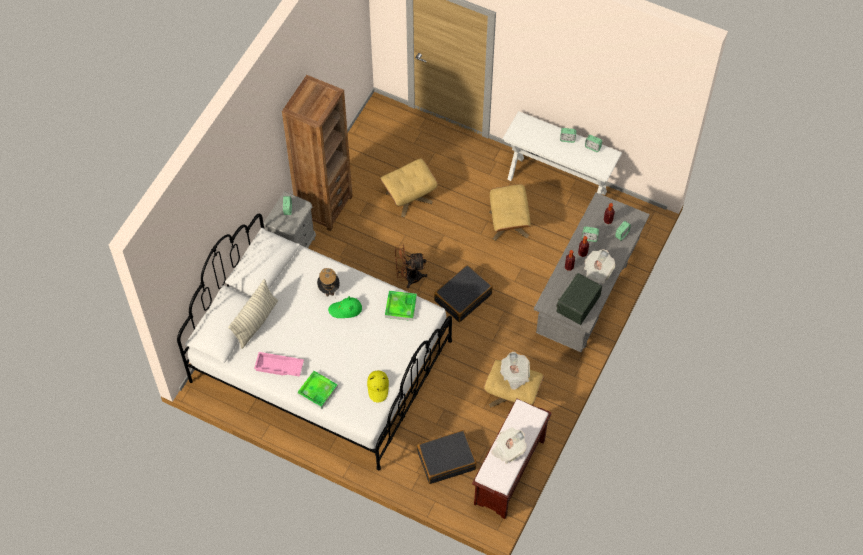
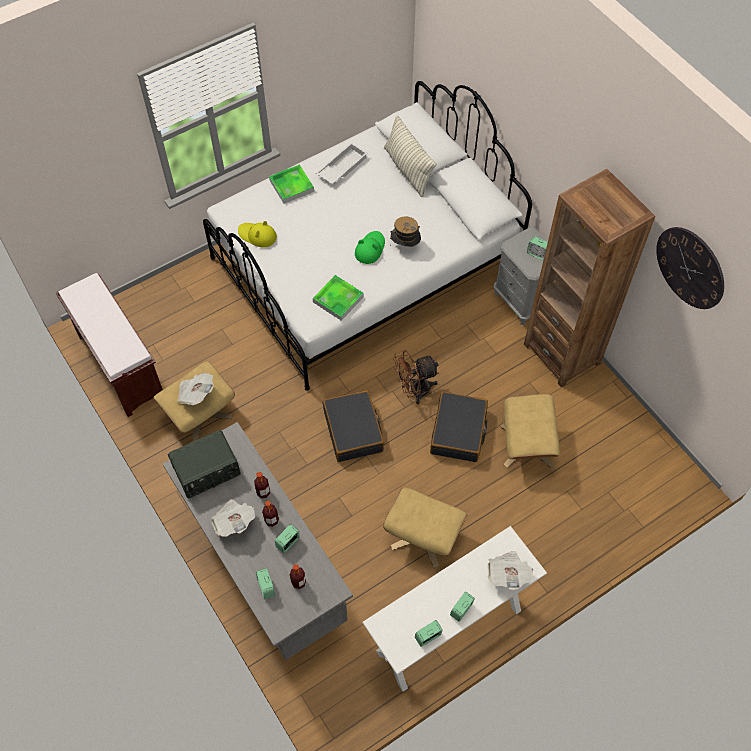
camera: 120 degrees right, 0 degrees up
pink tray [254,352,304,377] -> white tray [316,142,368,184]
brown fan [395,245,427,288] -> brown fan turned 135 degrees counterclockwise [393,350,439,404]
black suitcase [417,430,477,484] -> black suitcase moved to [430,391,488,462]
newspaper [491,427,527,464] -> newspaper moved to [487,551,534,590]
radio [556,273,602,325] -> radio turned 90 degrees clockwise [168,430,241,498]
none -> wall clock [656,227,724,309]

